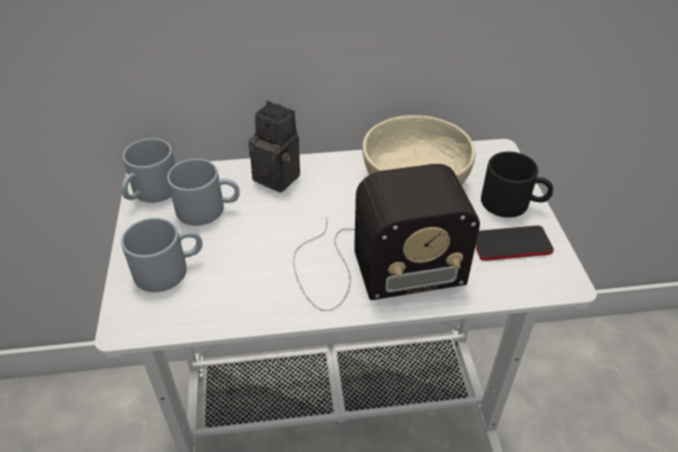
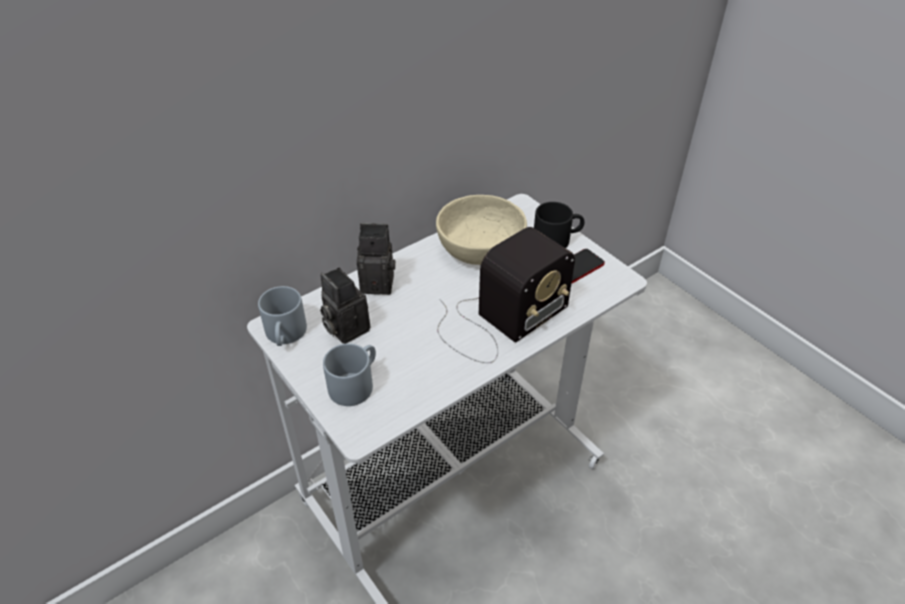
camera: 30 degrees left, 0 degrees up
grey mug [167,159,240,226] -> camera [320,267,370,344]

